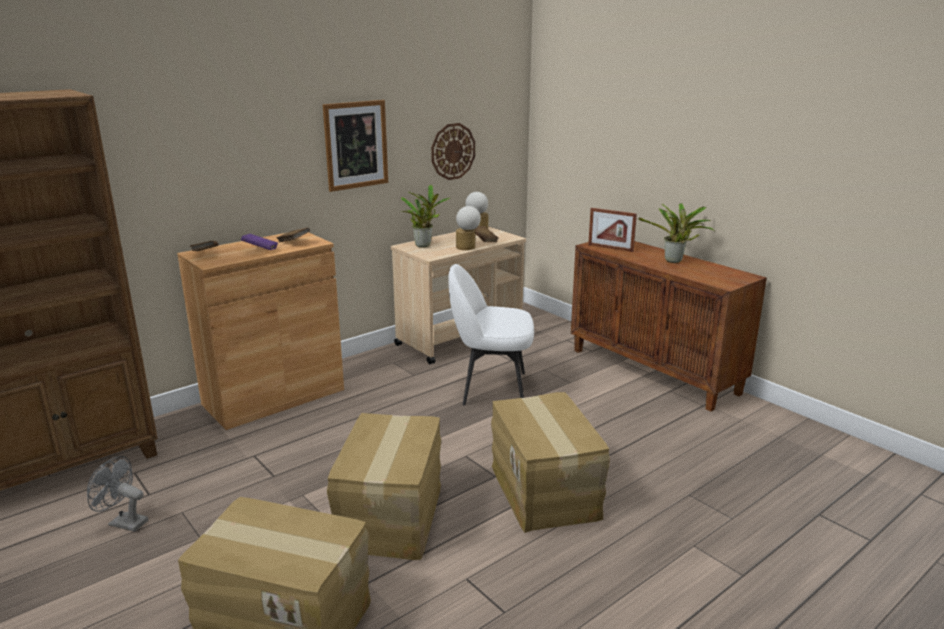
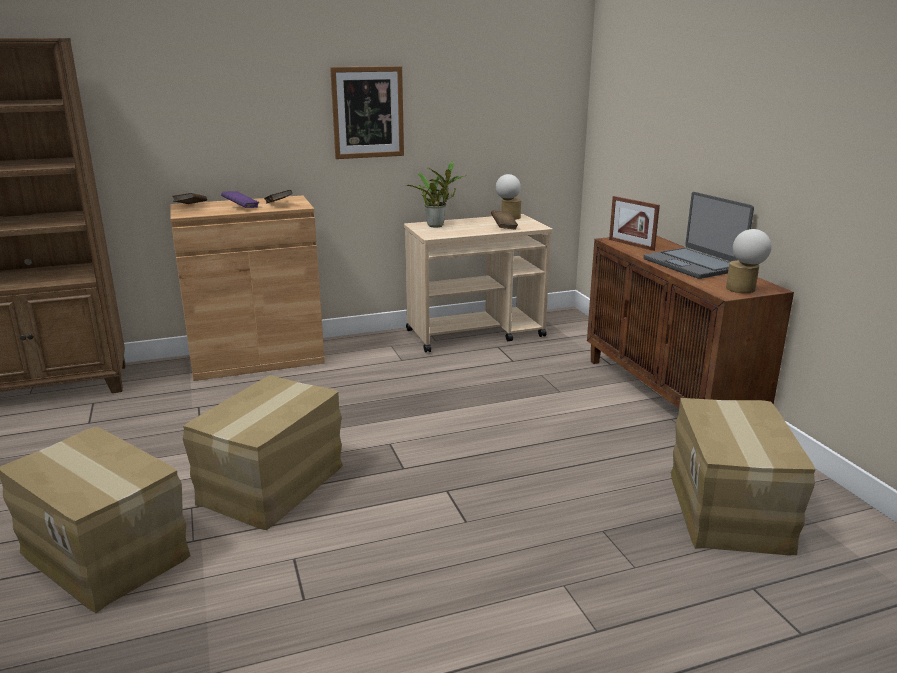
camera: 20 degrees right, 0 degrees up
grey fan [87,456,148,532] -> none
wall clock [431,123,475,180] -> none
white chair [448,264,534,405] -> none
table lamp [456,206,481,250] -> table lamp moved to [726,229,772,293]
cardboard box [491,392,610,533] -> cardboard box moved to [671,398,816,555]
potted plant [638,203,716,263] -> laptop [643,192,754,279]

